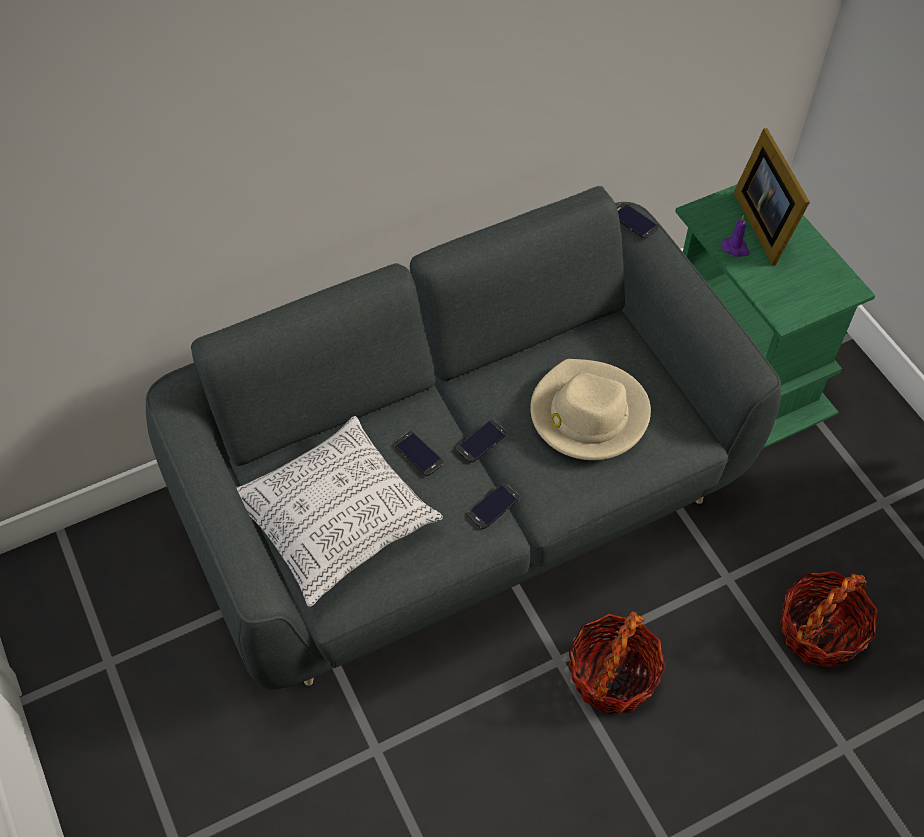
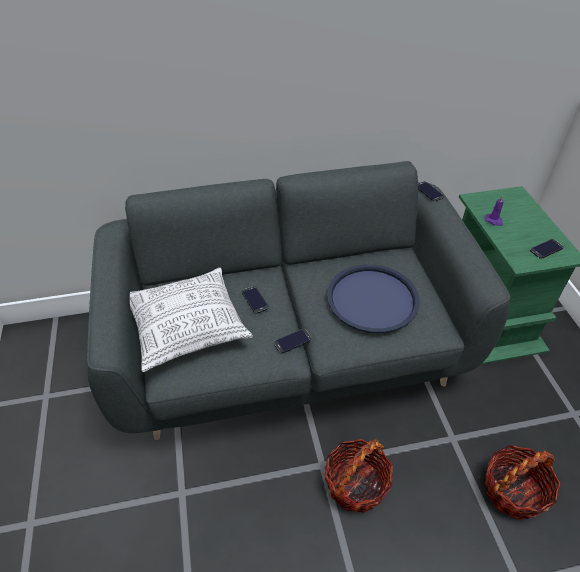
camera: 15 degrees right, 10 degrees down
phone [457,420,507,463] -> phone moved to [530,239,564,259]
beige hat [530,359,651,460] -> blue tray [327,264,420,333]
picture frame [733,128,810,265] -> none

